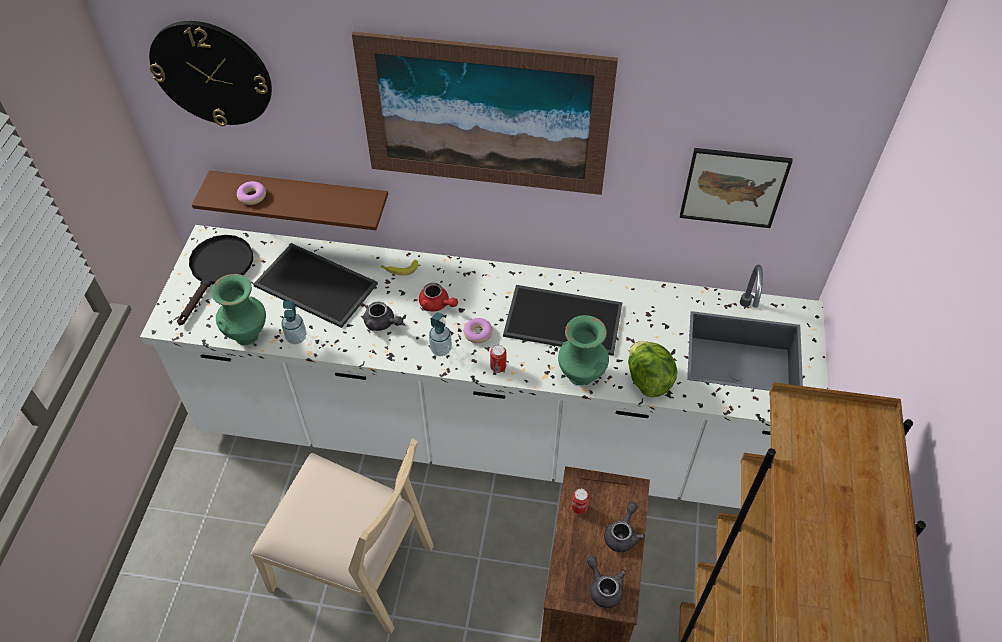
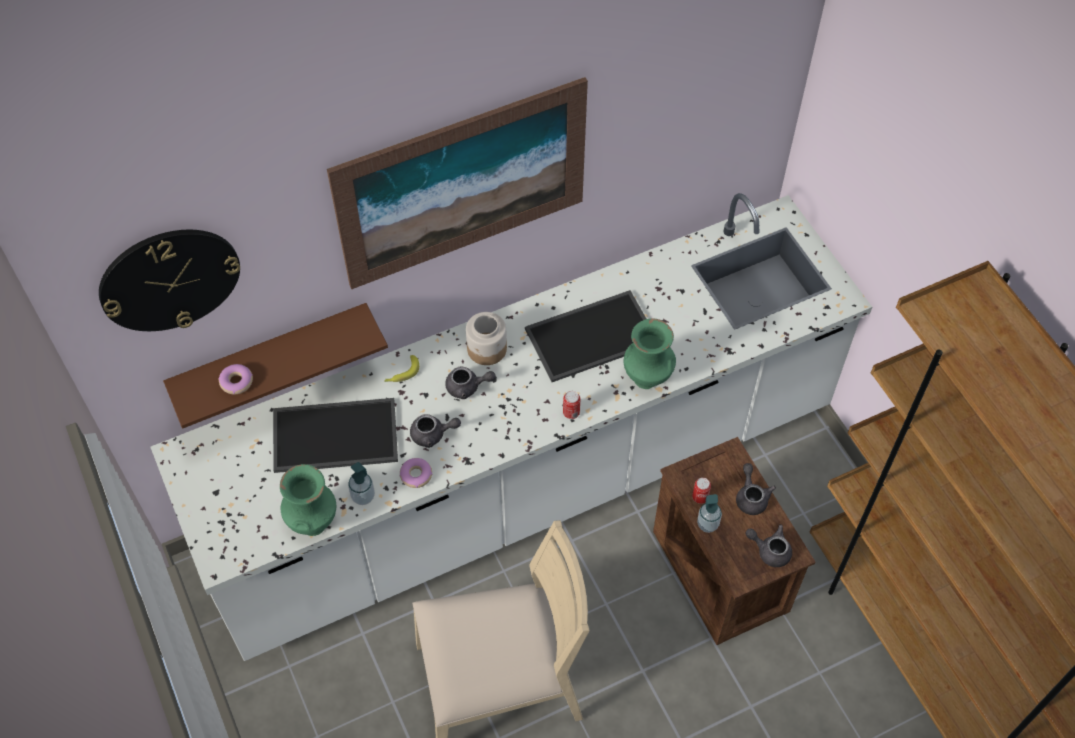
camera: 35 degrees left, 5 degrees up
black frying pan [177,235,253,326] -> none
red teapot [419,283,458,311] -> grey teapot [445,367,496,399]
soap dispenser [429,312,452,356] -> soap dispenser moved to [697,494,722,533]
donut [463,318,493,343] -> donut moved to [400,458,433,488]
lettuce [628,341,677,398] -> none
picture [680,148,793,228] -> none
none -> jar [466,312,507,365]

